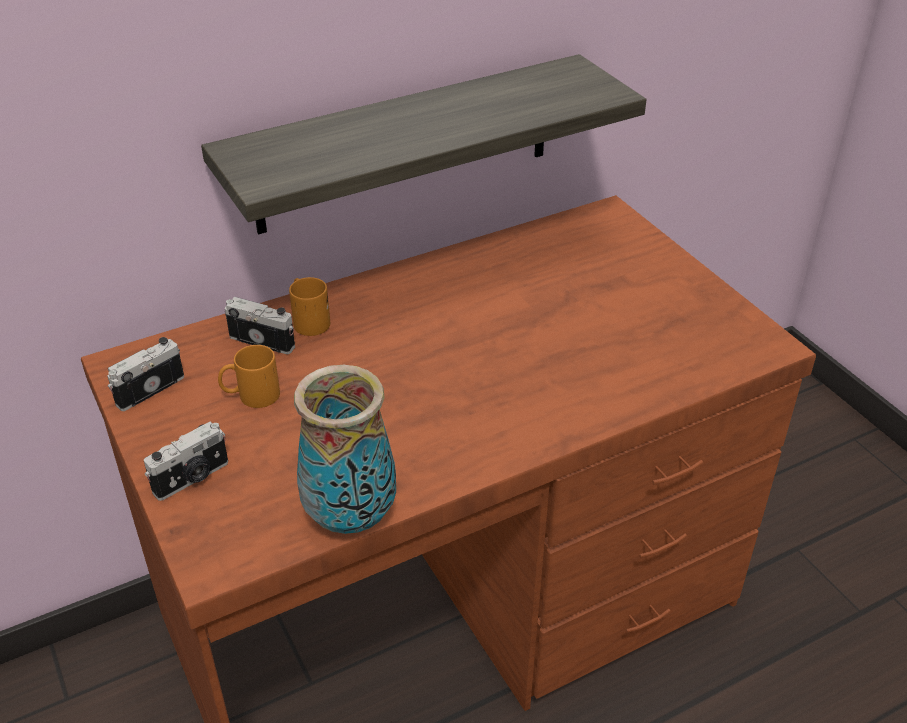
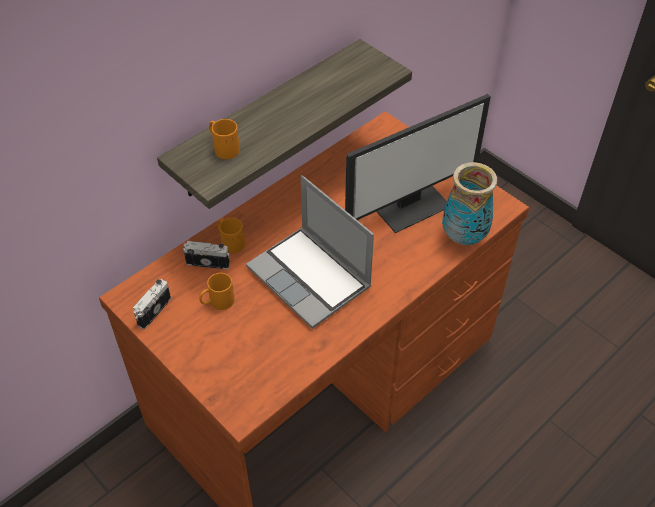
camera: 15 degrees left, 10 degrees up
camera [144,422,228,501] -> none
vase [294,365,396,534] -> vase moved to [442,162,497,245]
none -> orange mug [209,119,240,159]
none -> laptop [246,175,374,329]
none -> monitor [345,94,491,233]

